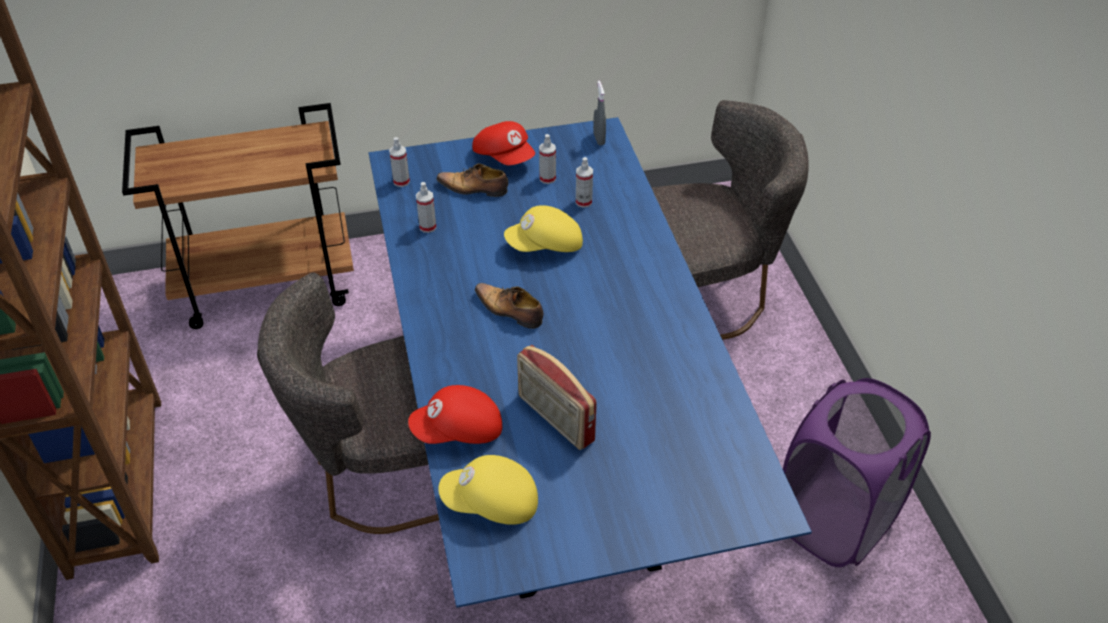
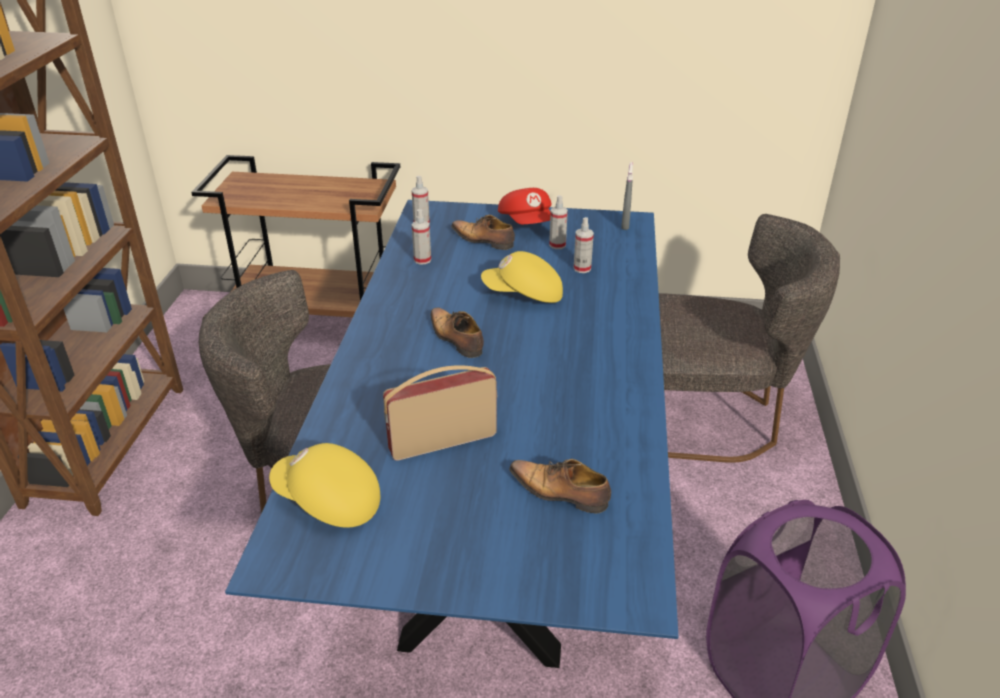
camera: 20 degrees right, 10 degrees down
red cap [408,385,502,444] -> none
radio [517,345,597,450] -> radio turned 90 degrees clockwise [383,365,498,461]
none -> shoe [509,459,611,514]

